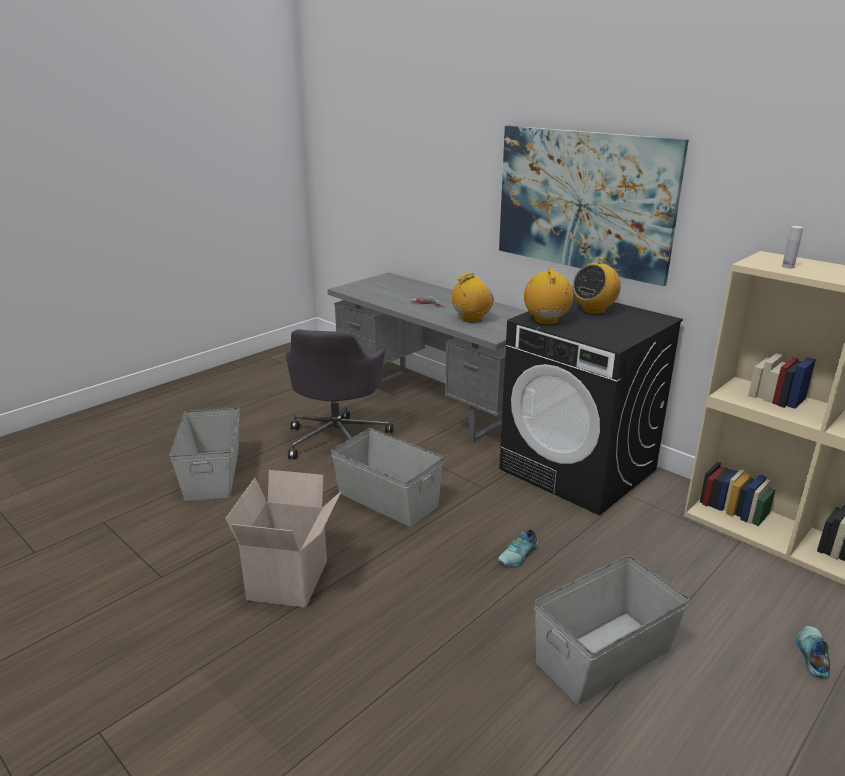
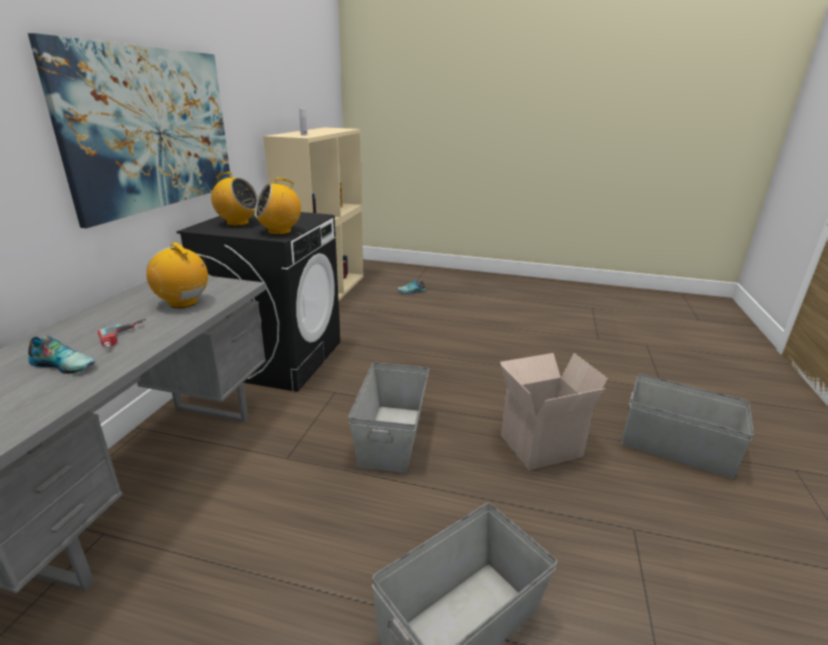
camera: 120 degrees left, 0 degrees up
grey office chair [285,329,393,459] -> none
shoe [498,529,538,567] -> shoe moved to [28,335,95,374]
grey storage box [534,555,690,705] -> grey storage box moved to [621,374,754,479]

